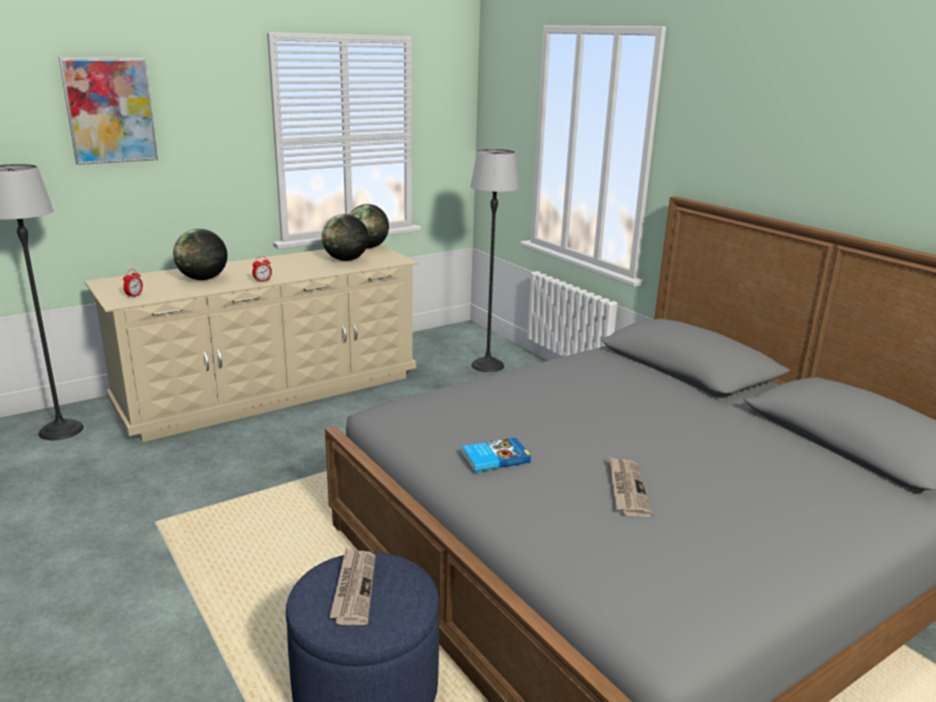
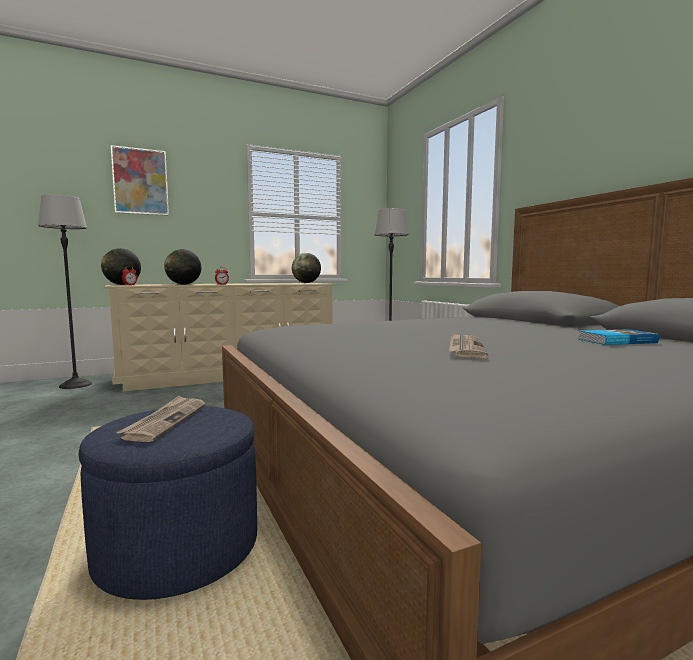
camera: 10 degrees right, 15 degrees down
globe [322,214,369,261] -> globe moved to [101,248,141,285]
book [462,438,531,472] -> book moved to [578,329,659,345]

